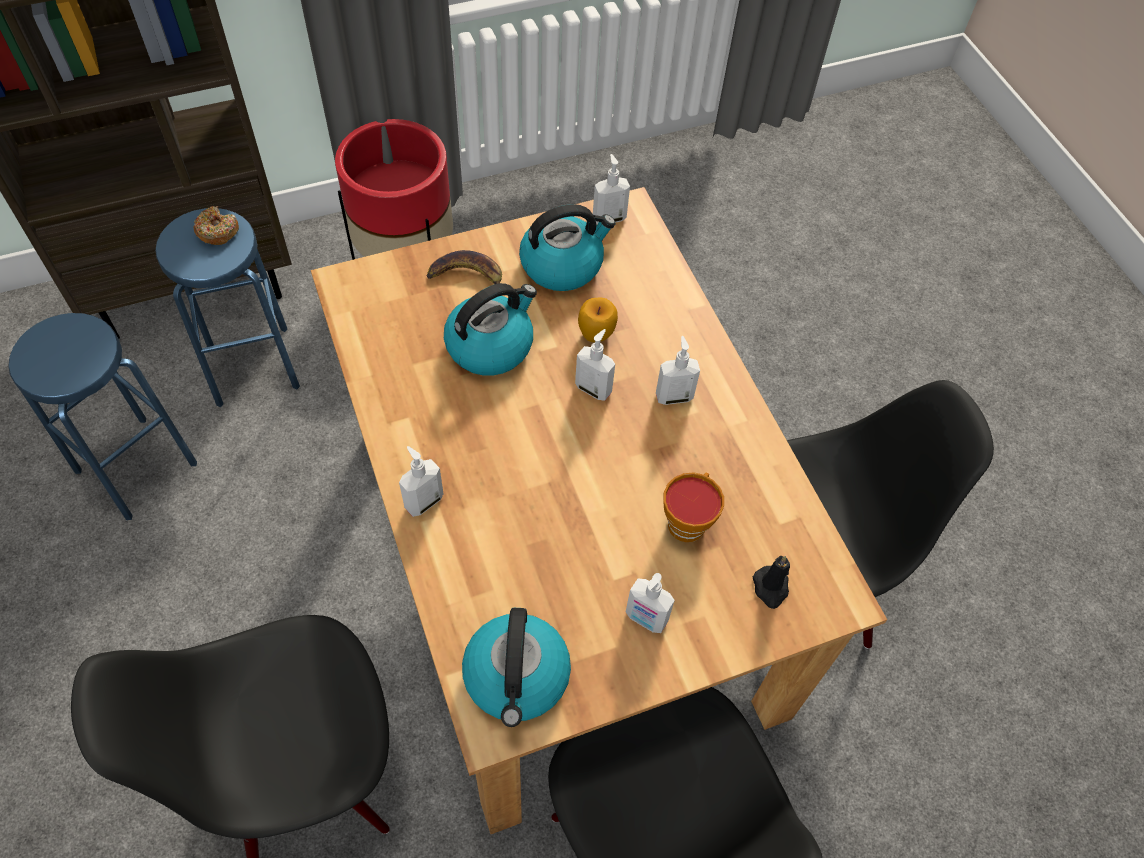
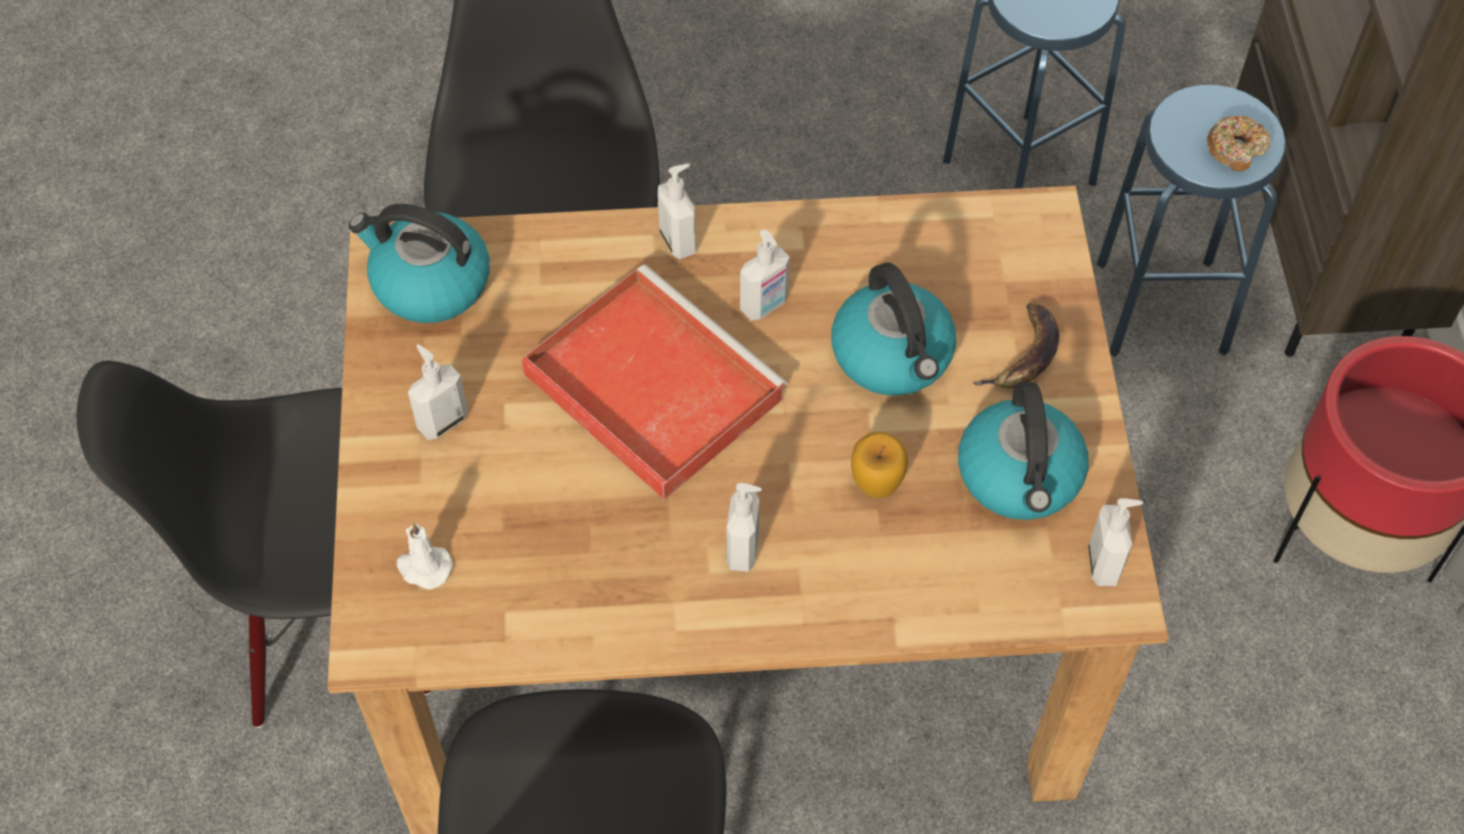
camera: 110 degrees right, 0 degrees up
soap dispenser [575,329,615,401] -> soap dispenser moved to [740,230,790,321]
cup [664,472,724,542] -> none
black candle [753,556,790,609] -> white candle [396,523,453,589]
none -> red tray [521,264,787,500]

